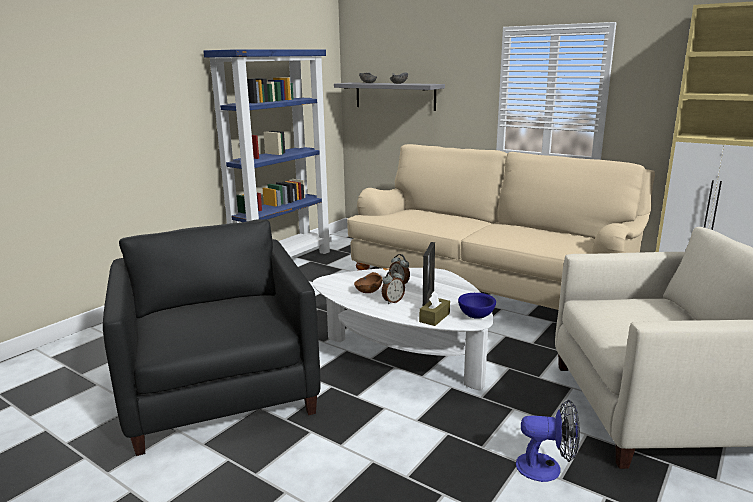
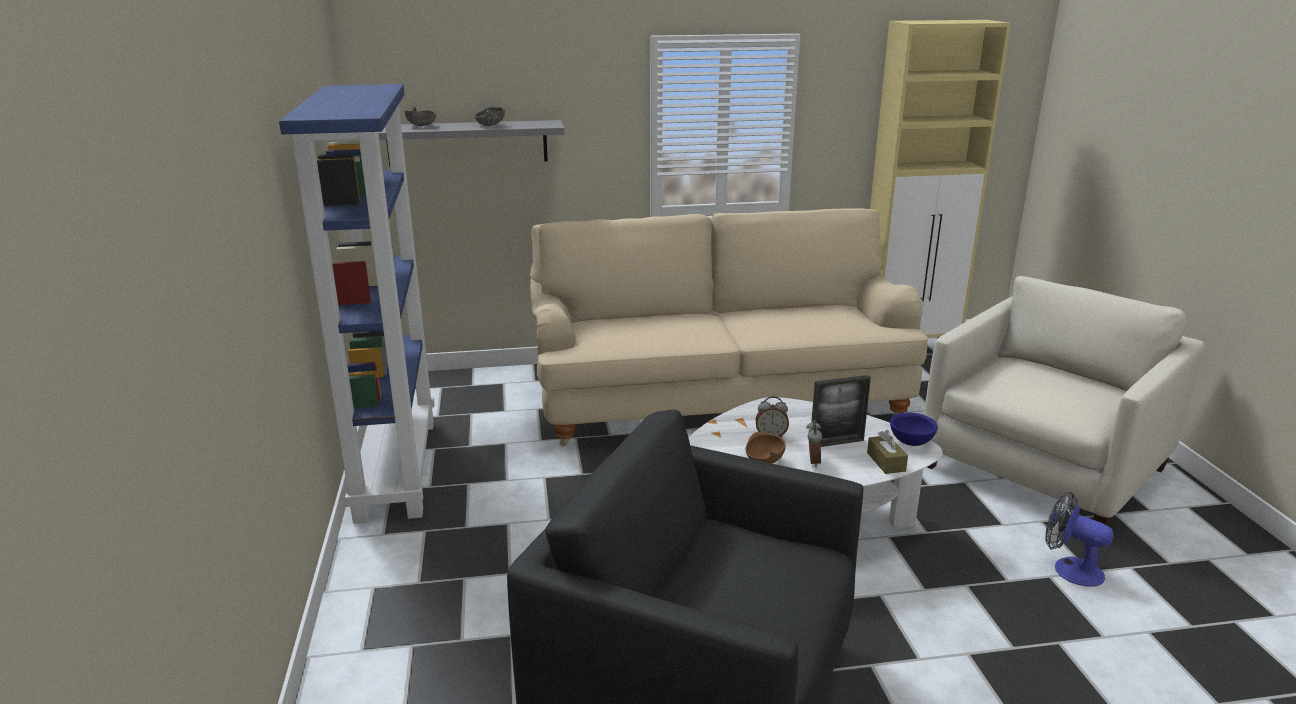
camera: 45 degrees left, 5 degrees up
picture frame [423,242,435,306] -> picture frame turned 105 degrees clockwise [811,375,871,447]
fan [516,400,580,482] -> fan turned 105 degrees counterclockwise [1045,491,1114,587]

